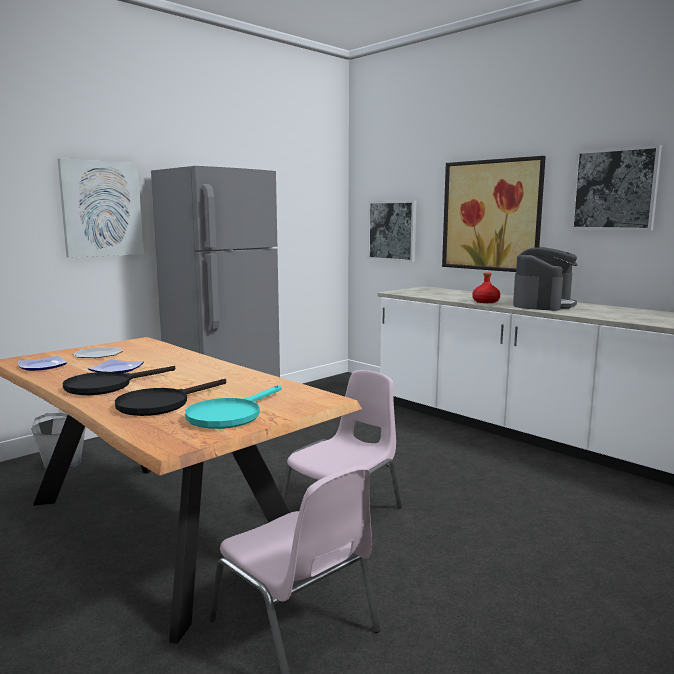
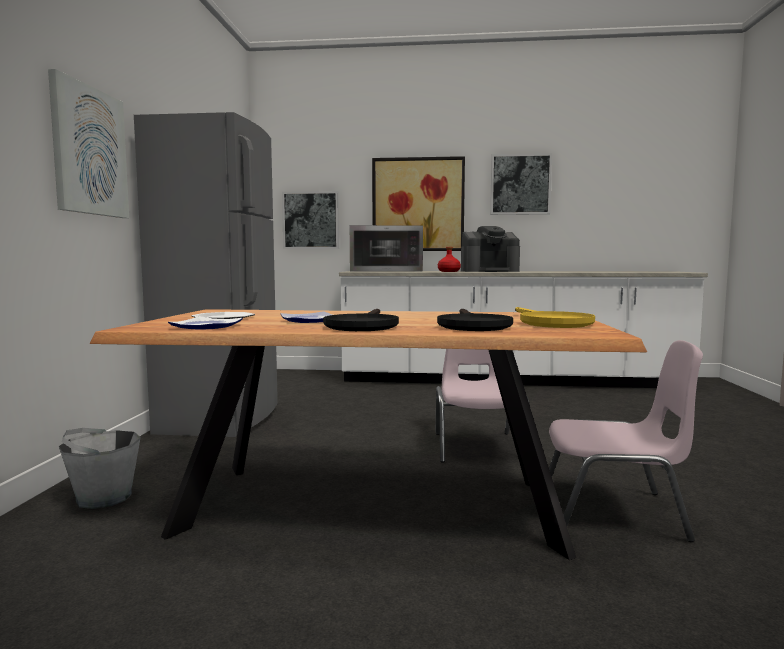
camera: 40 degrees left, 5 degrees down
turquoise frying pan [185,385,281,429] -> yellow frying pan [515,307,595,328]
coffee machine [513,247,578,311] -> coffee machine turned 90 degrees clockwise [461,226,520,272]
none -> microwave [350,225,423,272]

